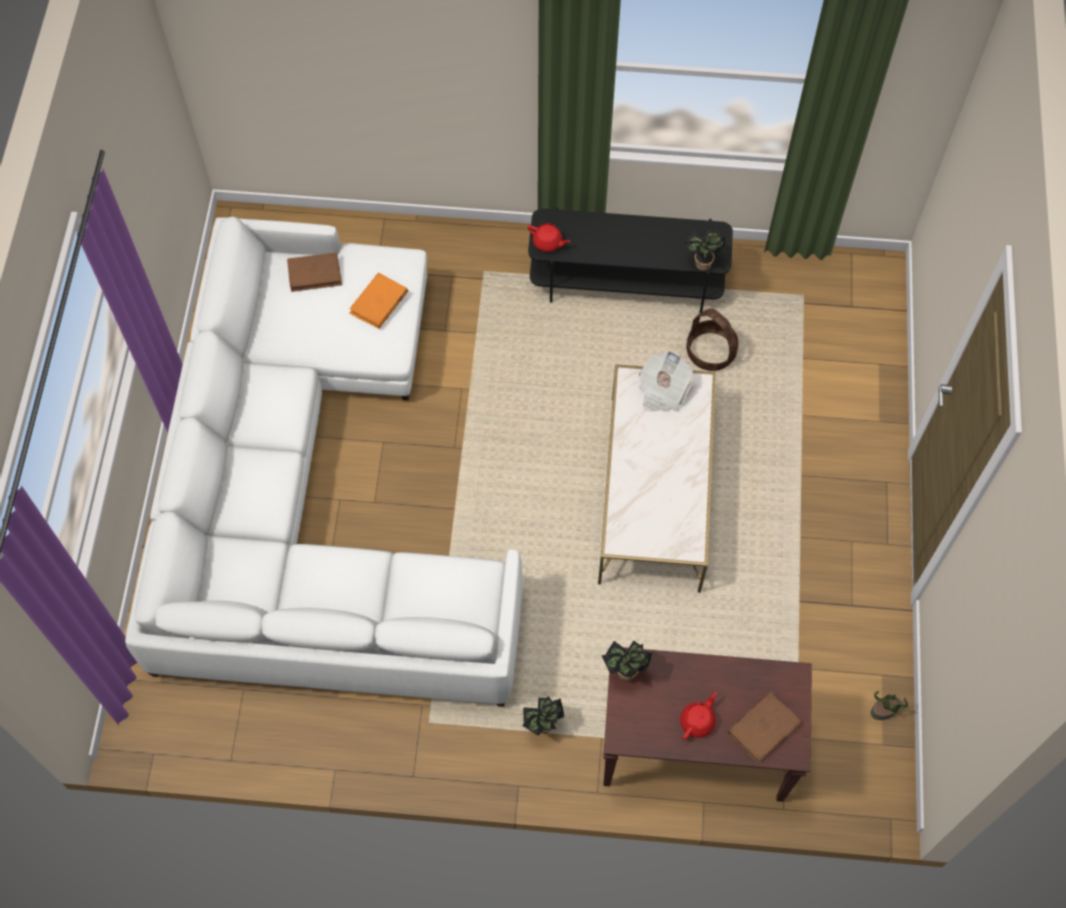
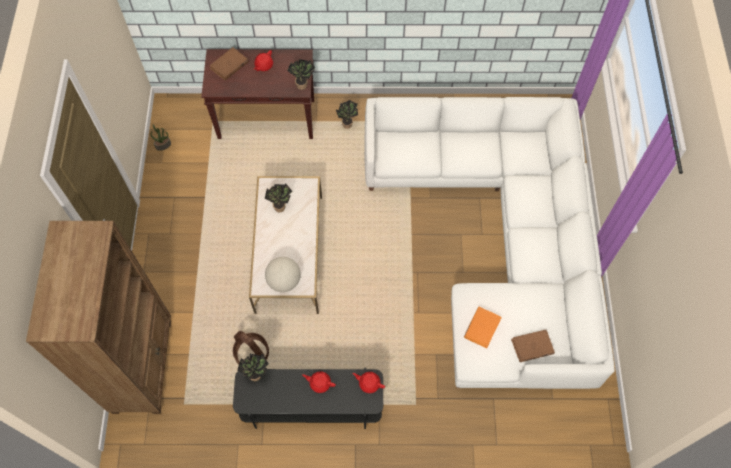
camera: 175 degrees right, 0 degrees up
newspaper [639,350,694,412] -> globe [265,257,301,292]
none -> brown bookcase [26,221,171,414]
none -> potted plant [265,184,292,213]
none -> red teapot [302,371,336,393]

